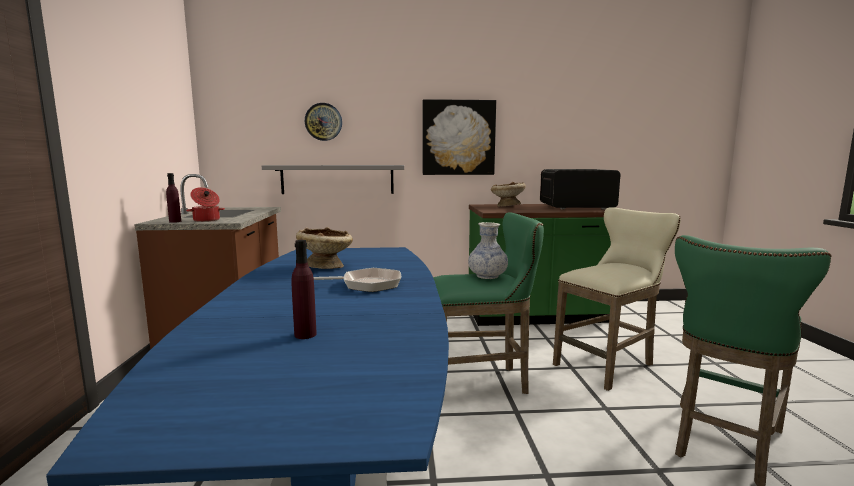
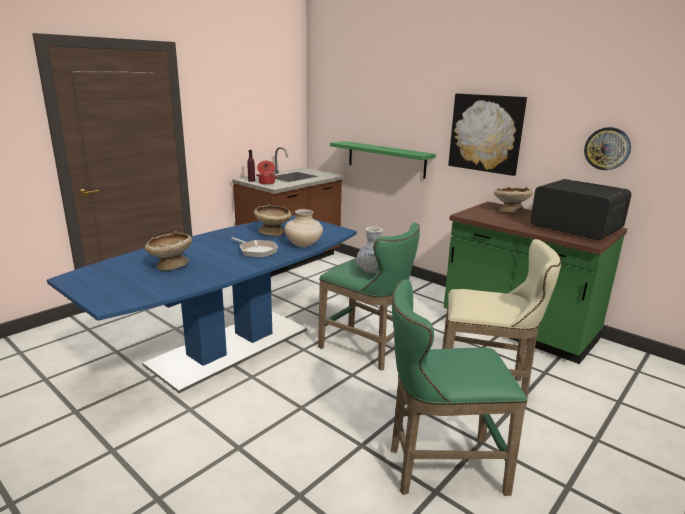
camera: 45 degrees right, 10 degrees up
grey shelf [262,165,404,194] -> green shelf [330,141,436,179]
purple bottle [291,240,317,339] -> beige bowl [145,231,192,271]
wall clock [305,103,342,141] -> wall clock moved to [584,127,631,170]
none -> beige vase [284,209,323,247]

